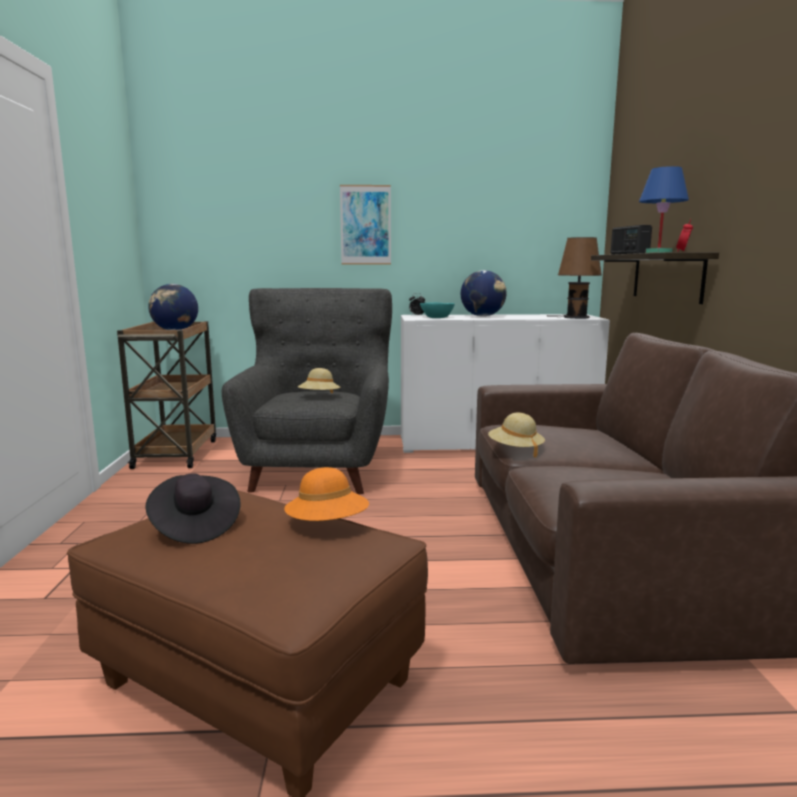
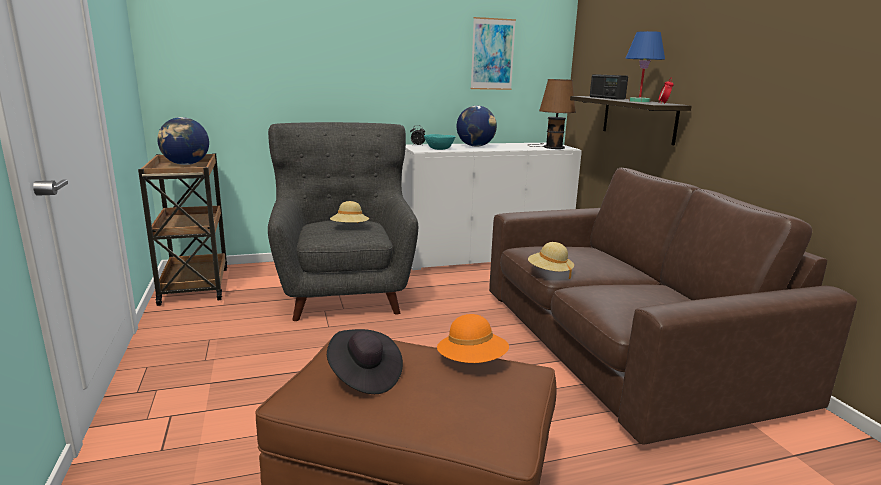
camera: 15 degrees left, 5 degrees up
picture [340,185,391,264] -> picture moved to [470,17,516,90]

